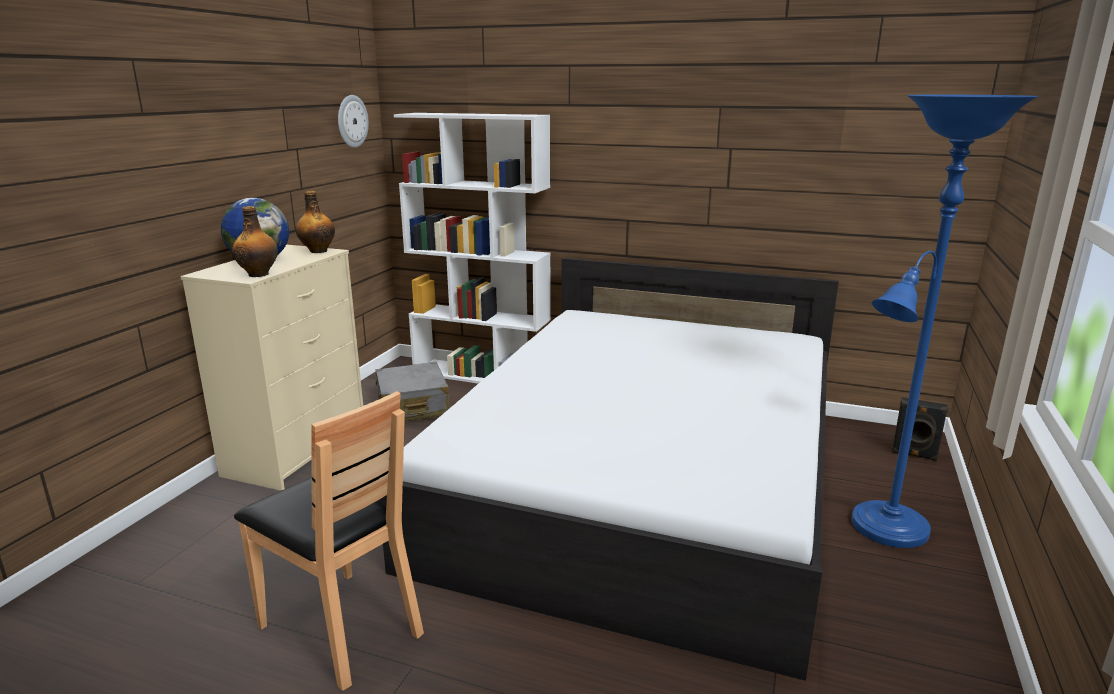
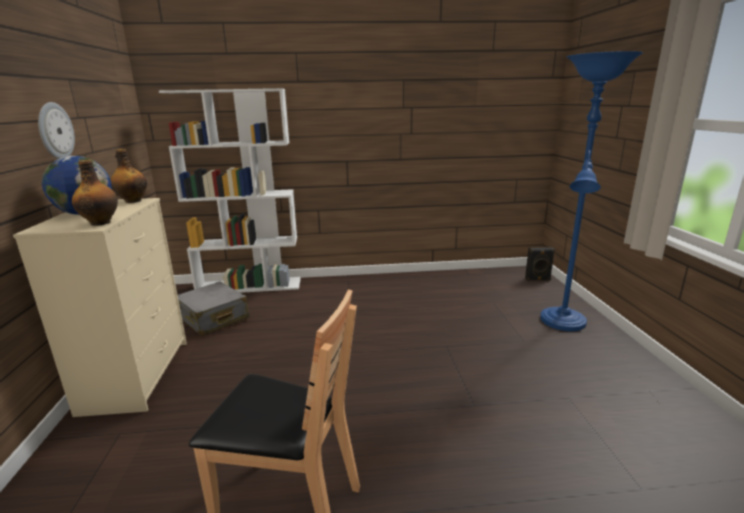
camera: 25 degrees left, 0 degrees up
wall clock [338,95,369,148] -> wall clock moved to [38,102,75,159]
white bed [379,258,839,681] -> none

